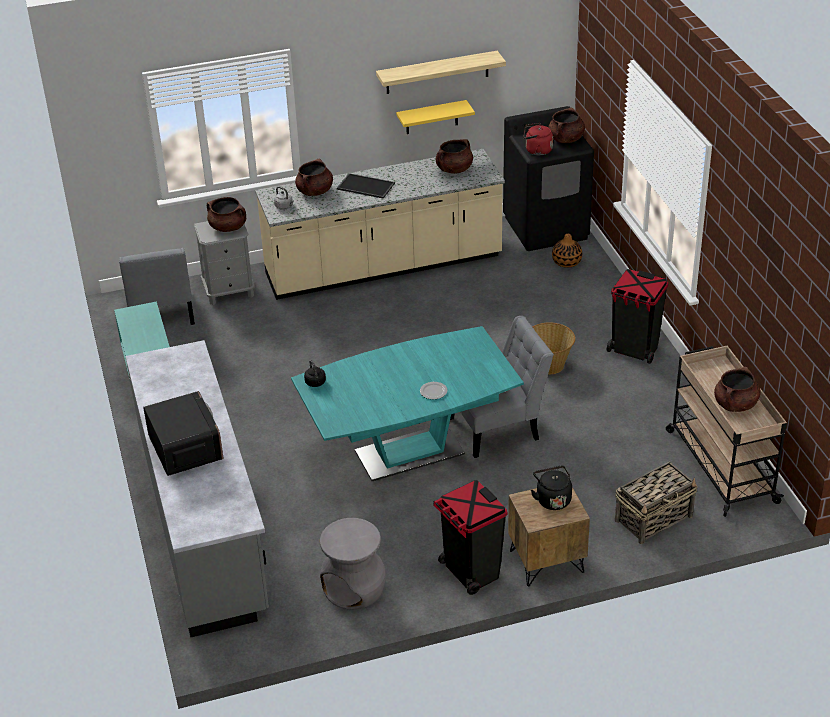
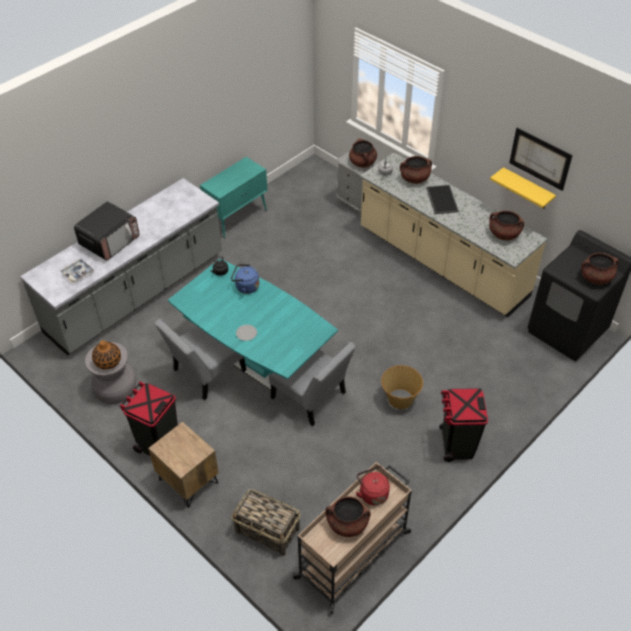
camera: 60 degrees right, 10 degrees up
grey chair [119,248,195,325] -> grey chair moved to [154,319,246,400]
shelf [376,51,506,94] -> picture [509,128,573,191]
red kettle [523,123,553,156] -> red kettle moved to [356,466,390,506]
black kettle [531,466,572,510] -> none
vase [552,234,582,268] -> vase moved to [92,340,121,370]
none -> tray [60,259,94,283]
none -> blue kettle [231,264,259,294]

